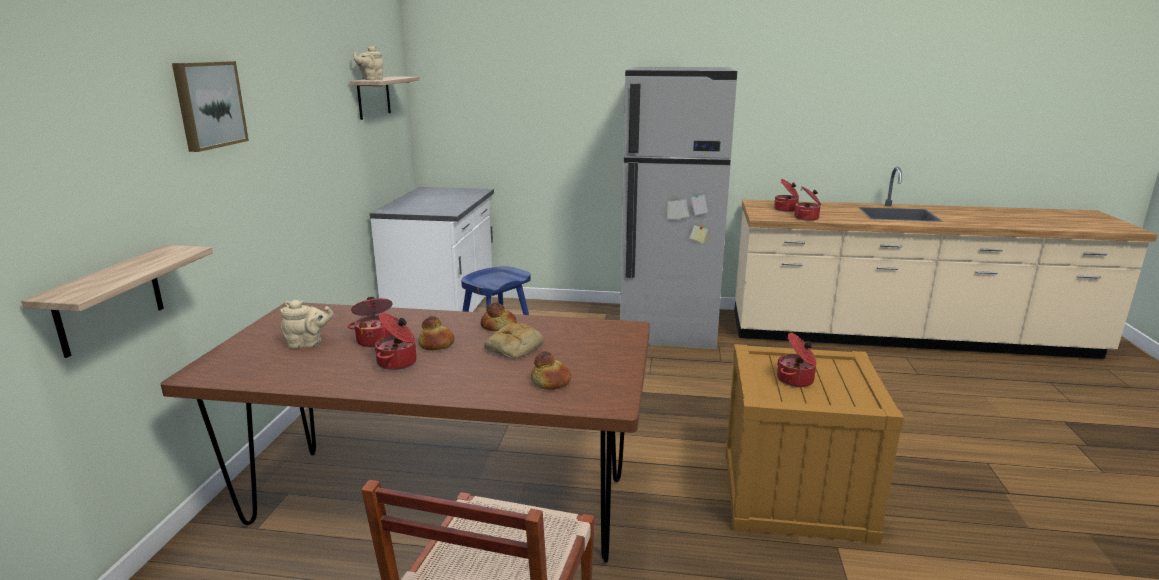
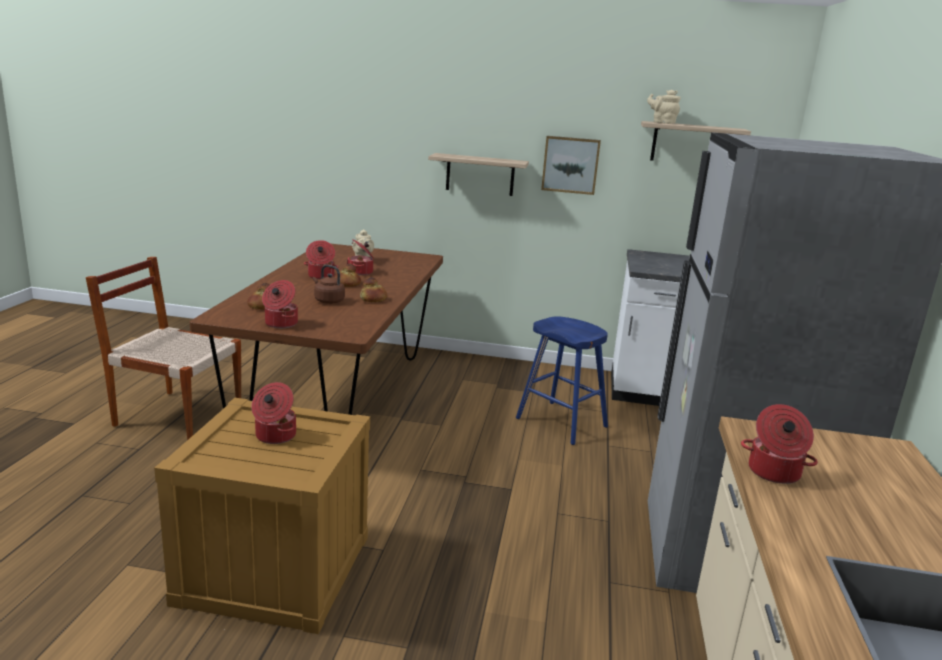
camera: 90 degrees right, 0 degrees up
shelf [21,245,213,358] -> shelf moved to [428,153,529,196]
picture [172,61,249,152] -> picture moved to [541,136,601,195]
bread [484,323,544,359] -> brown kettle [313,265,345,304]
cooking pot [774,179,799,212] -> cooking pot moved to [262,280,298,328]

